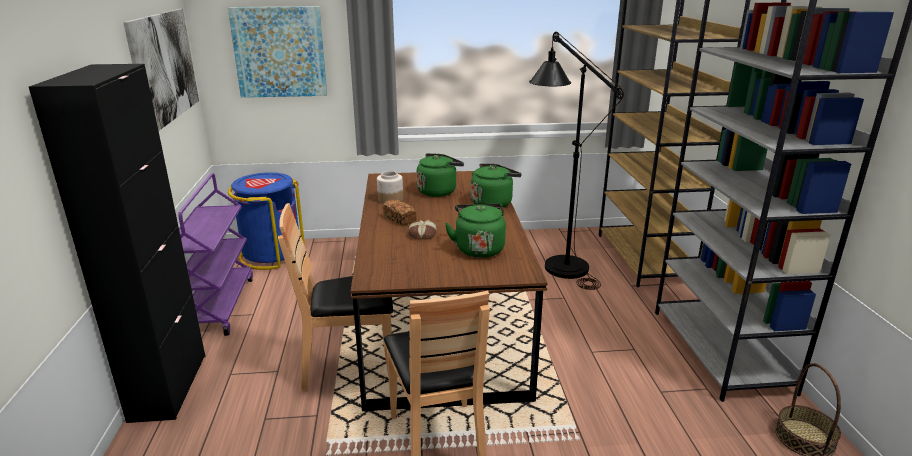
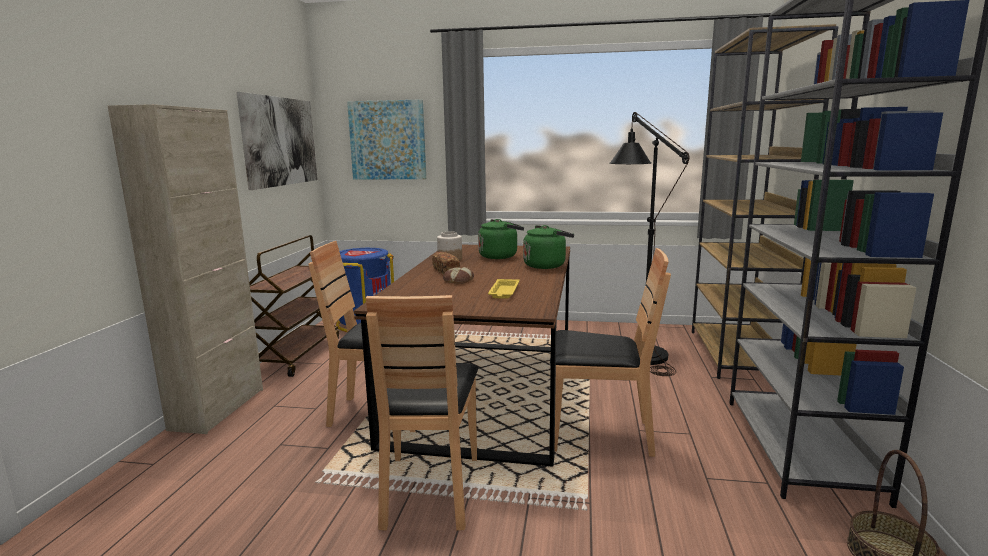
camera: 15 degrees right, 10 degrees down
black cabinet [29,64,205,423] -> beige cabinet [108,104,263,434]
purple cart [178,173,253,336] -> brown cart [249,235,339,377]
green kettle [445,204,506,258] -> yellow tray [488,279,520,299]
none -> brown chair [550,248,671,457]

